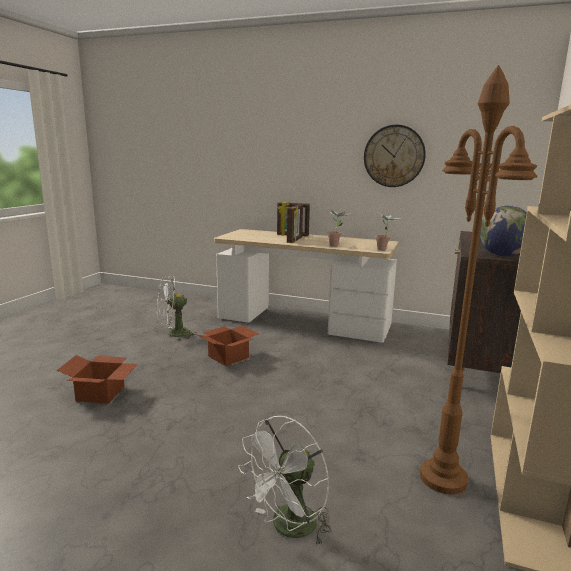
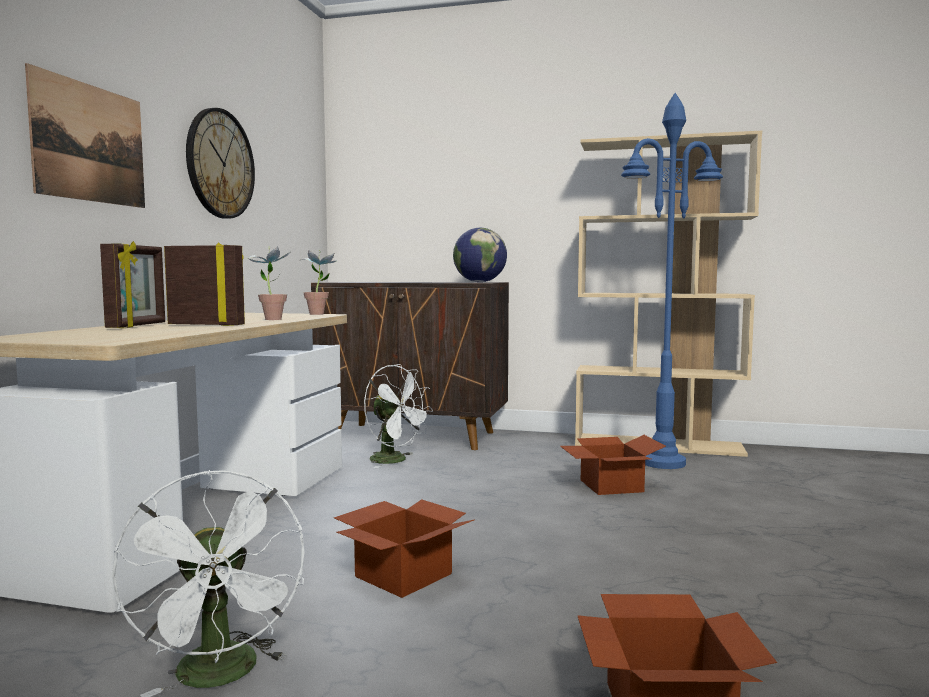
camera: 95 degrees left, 10 degrees down
white fan [238,416,332,547] -> white fan moved to [364,364,433,468]
brown floor lamp [420,65,537,494] -> blue floor lamp [621,93,723,469]
none -> picture [25,63,145,208]
none -> cardboard box [560,435,666,495]

